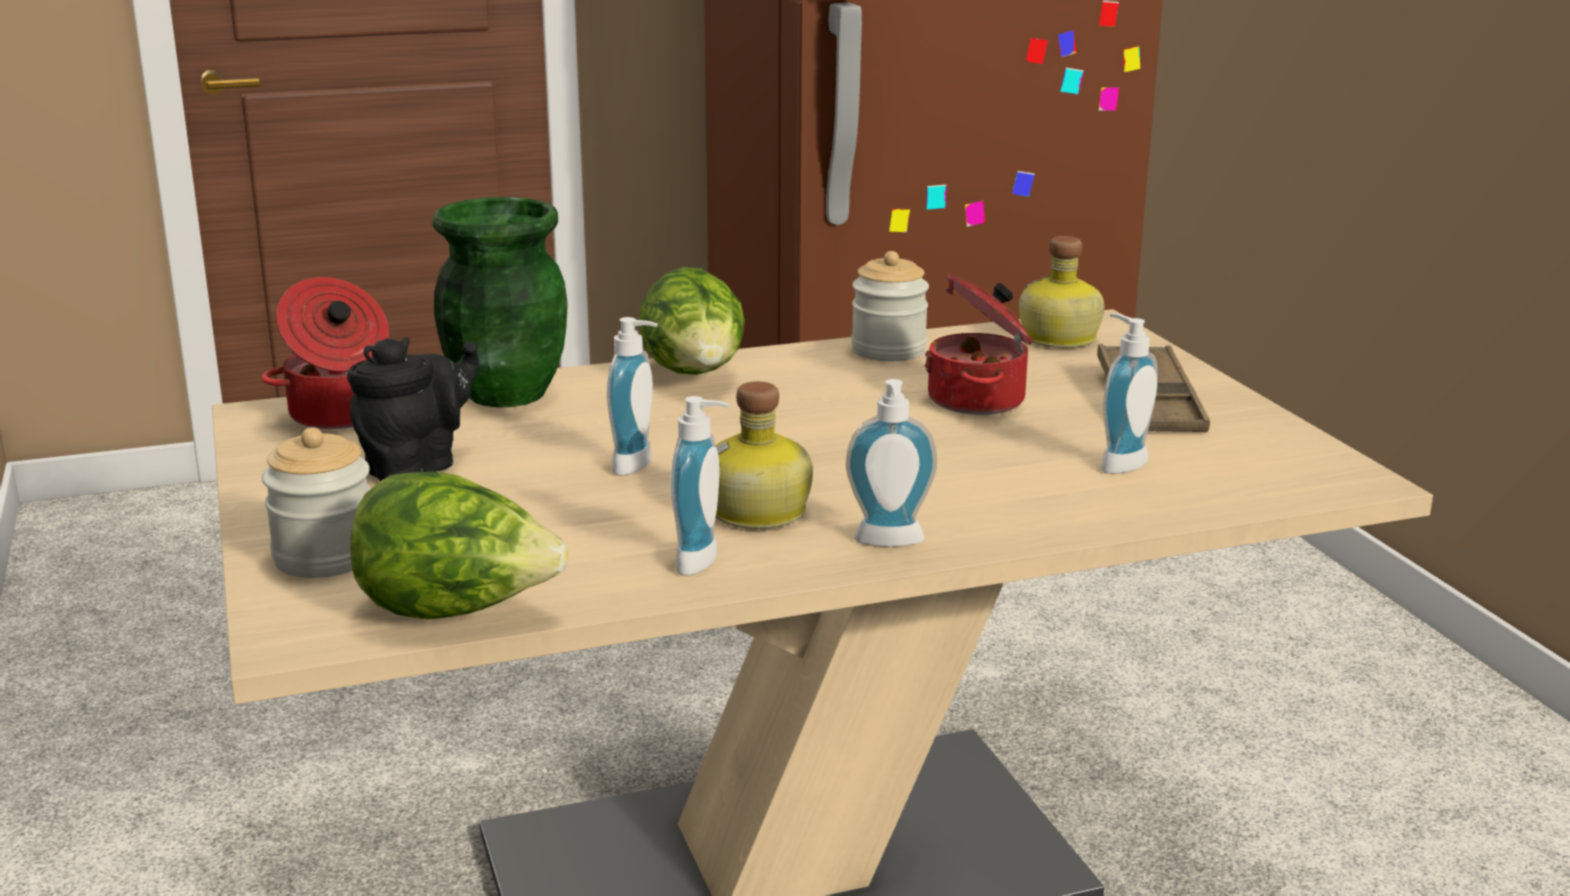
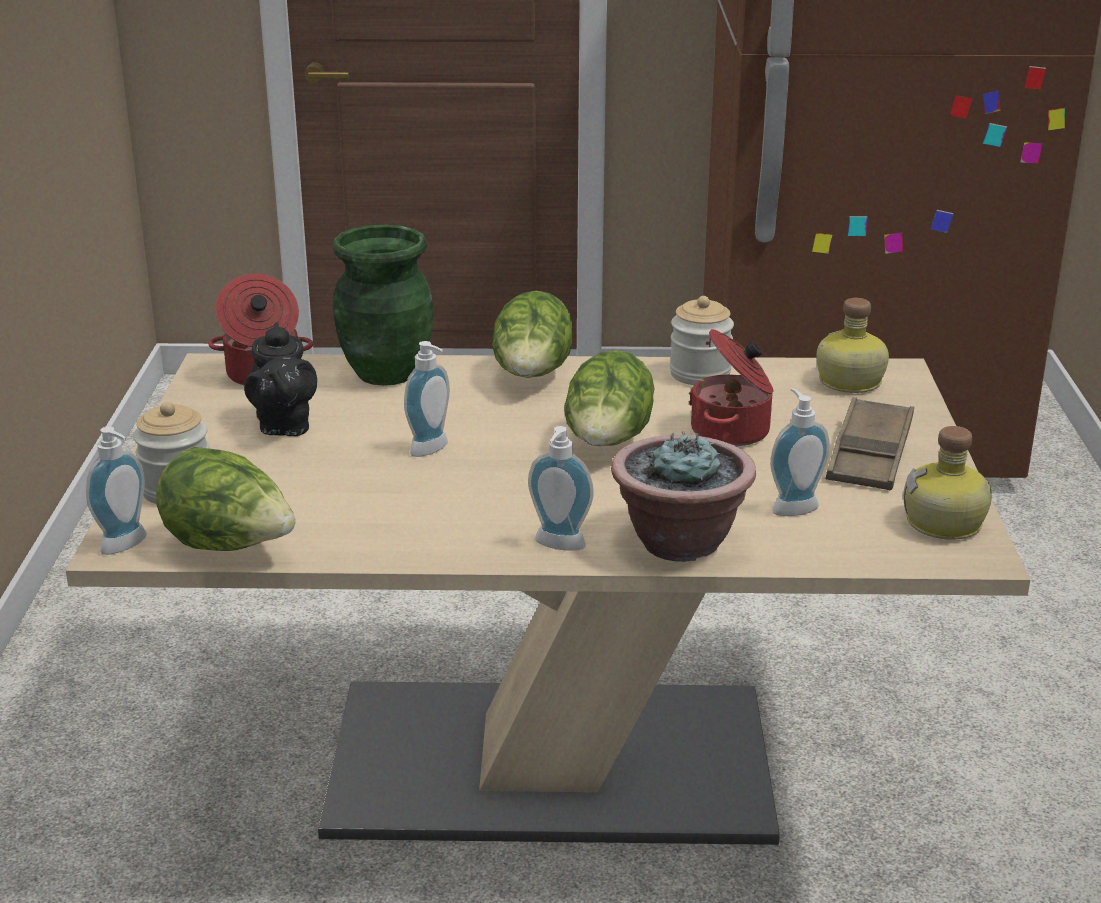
camera: 20 degrees right, 5 degrees up
black teapot [347,337,479,481] -> black teapot turned 105 degrees clockwise [244,322,317,436]
soap dispenser [670,396,730,575] -> soap dispenser moved to [86,426,147,555]
bottle [716,381,813,529] -> bottle moved to [903,426,992,540]
none -> lettuce [564,350,655,446]
none -> potted plant [611,431,756,562]

